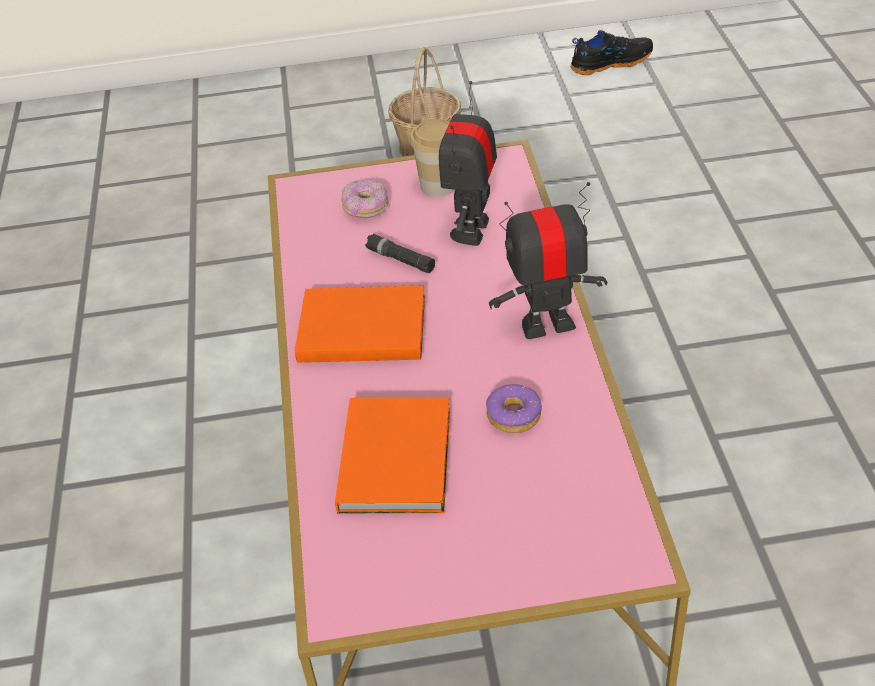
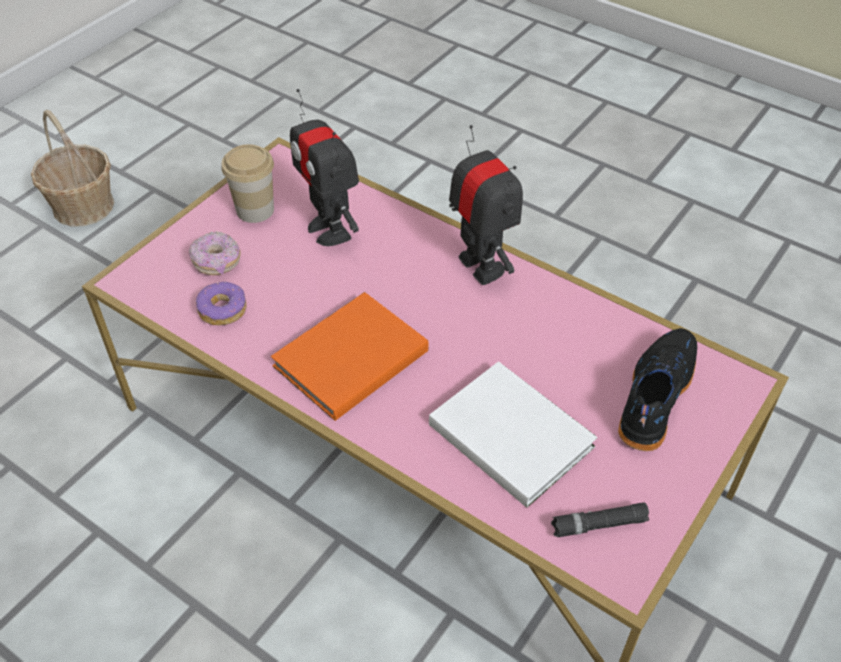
camera: 50 degrees left, 5 degrees up
orange book [335,397,450,514] -> white book [429,361,597,508]
black flashlight [365,234,435,273] -> black flashlight moved to [551,502,649,537]
donut [486,384,542,433] -> donut moved to [196,282,246,325]
toy robot [489,182,608,339] -> toy robot turned 120 degrees clockwise [449,125,523,285]
black shoe [570,30,653,75] -> black shoe moved to [618,328,697,451]

